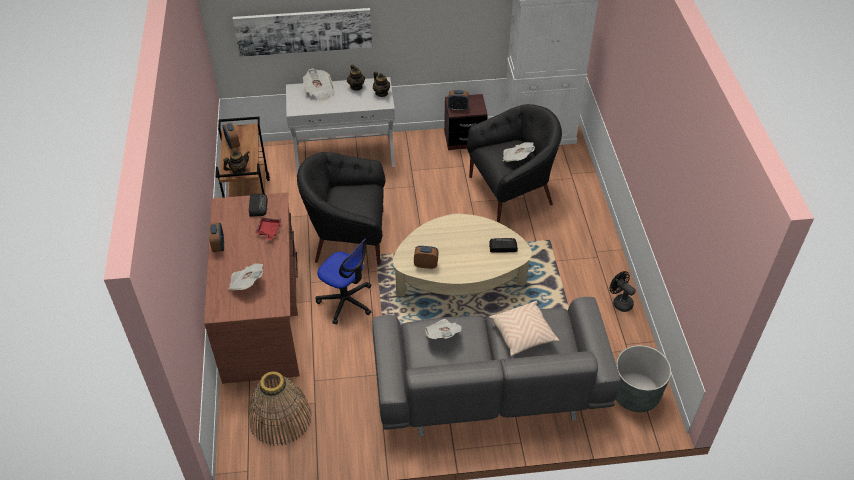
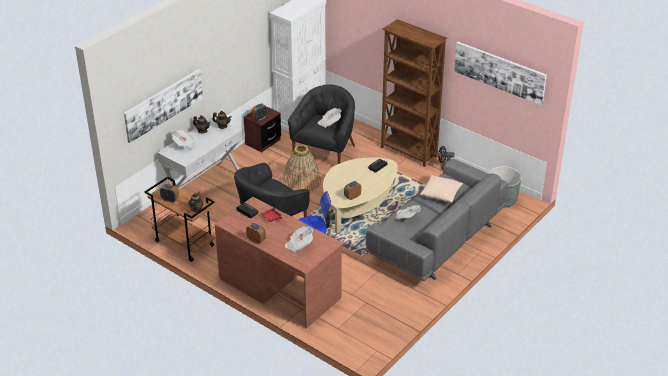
camera: 45 degrees left, 10 degrees down
basket [248,371,312,446] -> basket moved to [283,145,321,191]
none -> brown bookcase [381,19,448,167]
none -> picture [454,42,547,105]

